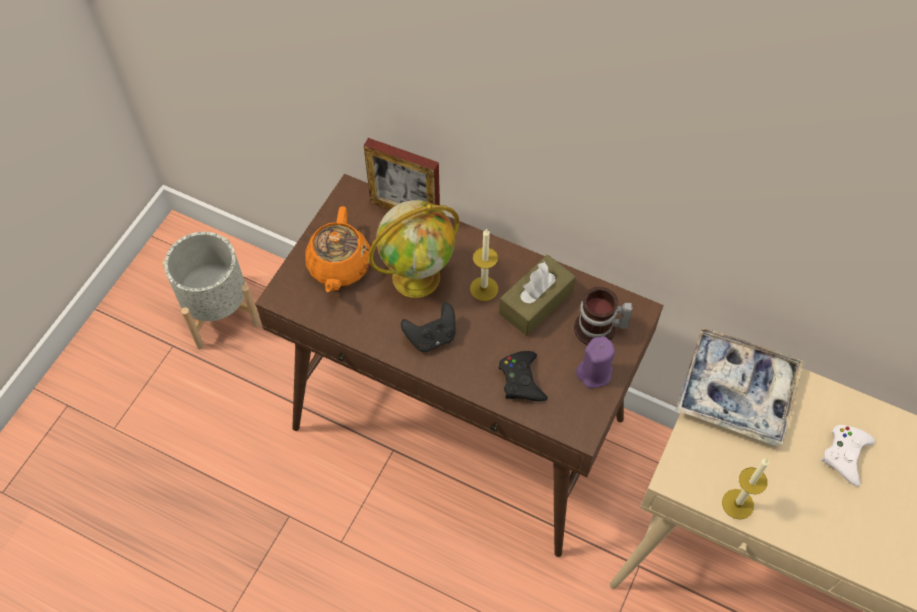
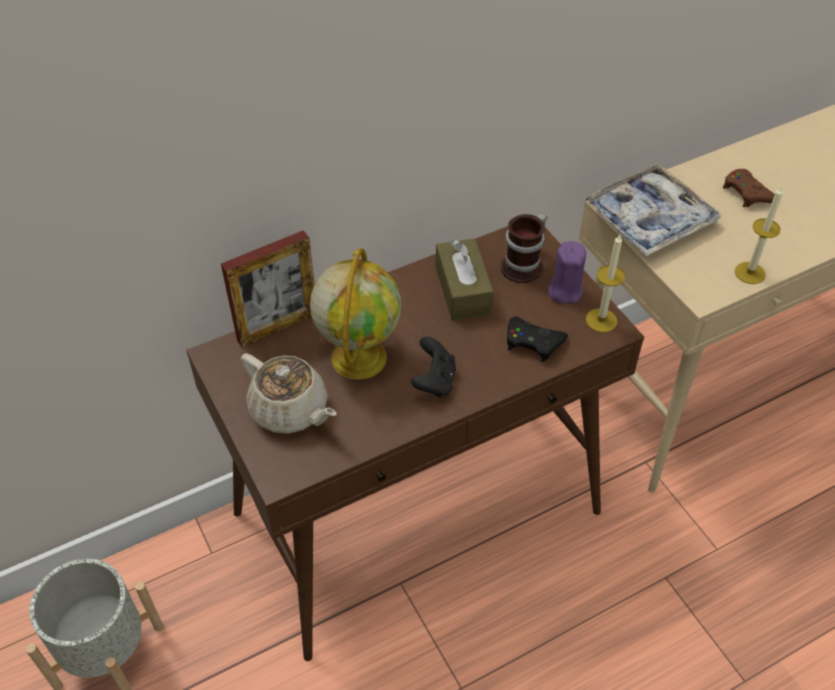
camera: 55 degrees left, 10 degrees down
orange teapot [305,206,370,292] -> beige teapot [241,353,336,434]
candle [470,228,498,301] -> candle moved to [586,235,625,332]
white game controller [821,425,875,486] -> brown game controller [723,169,775,207]

